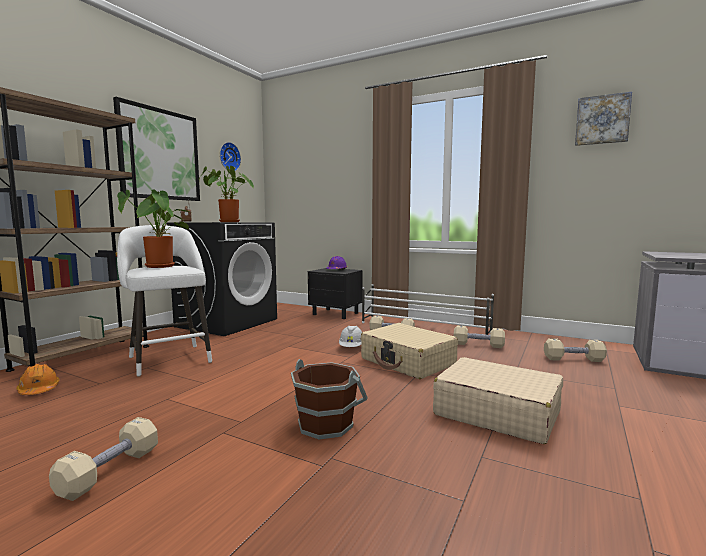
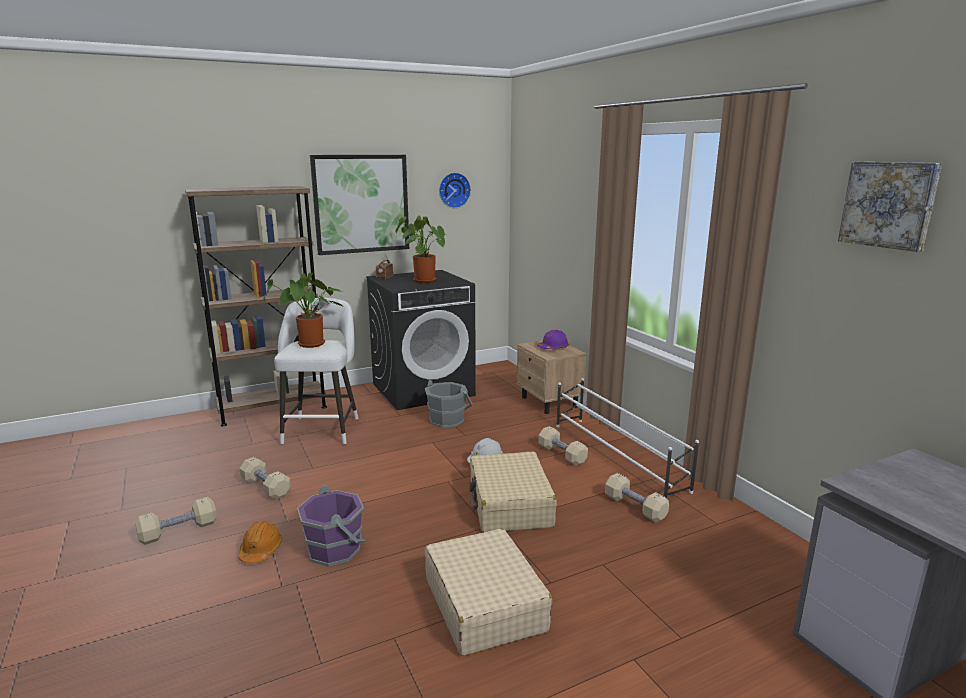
camera: 35 degrees right, 10 degrees up
orange hard hat [16,364,60,395] -> orange hard hat moved to [238,521,282,563]
brown bucket [291,359,368,439] -> purple bucket [297,485,365,567]
black nightstand [308,268,363,319] -> beige nightstand [517,341,587,414]
beige dumbbell [544,338,607,362] -> beige dumbbell moved to [240,457,291,499]
none -> grey bucket [425,380,473,428]

